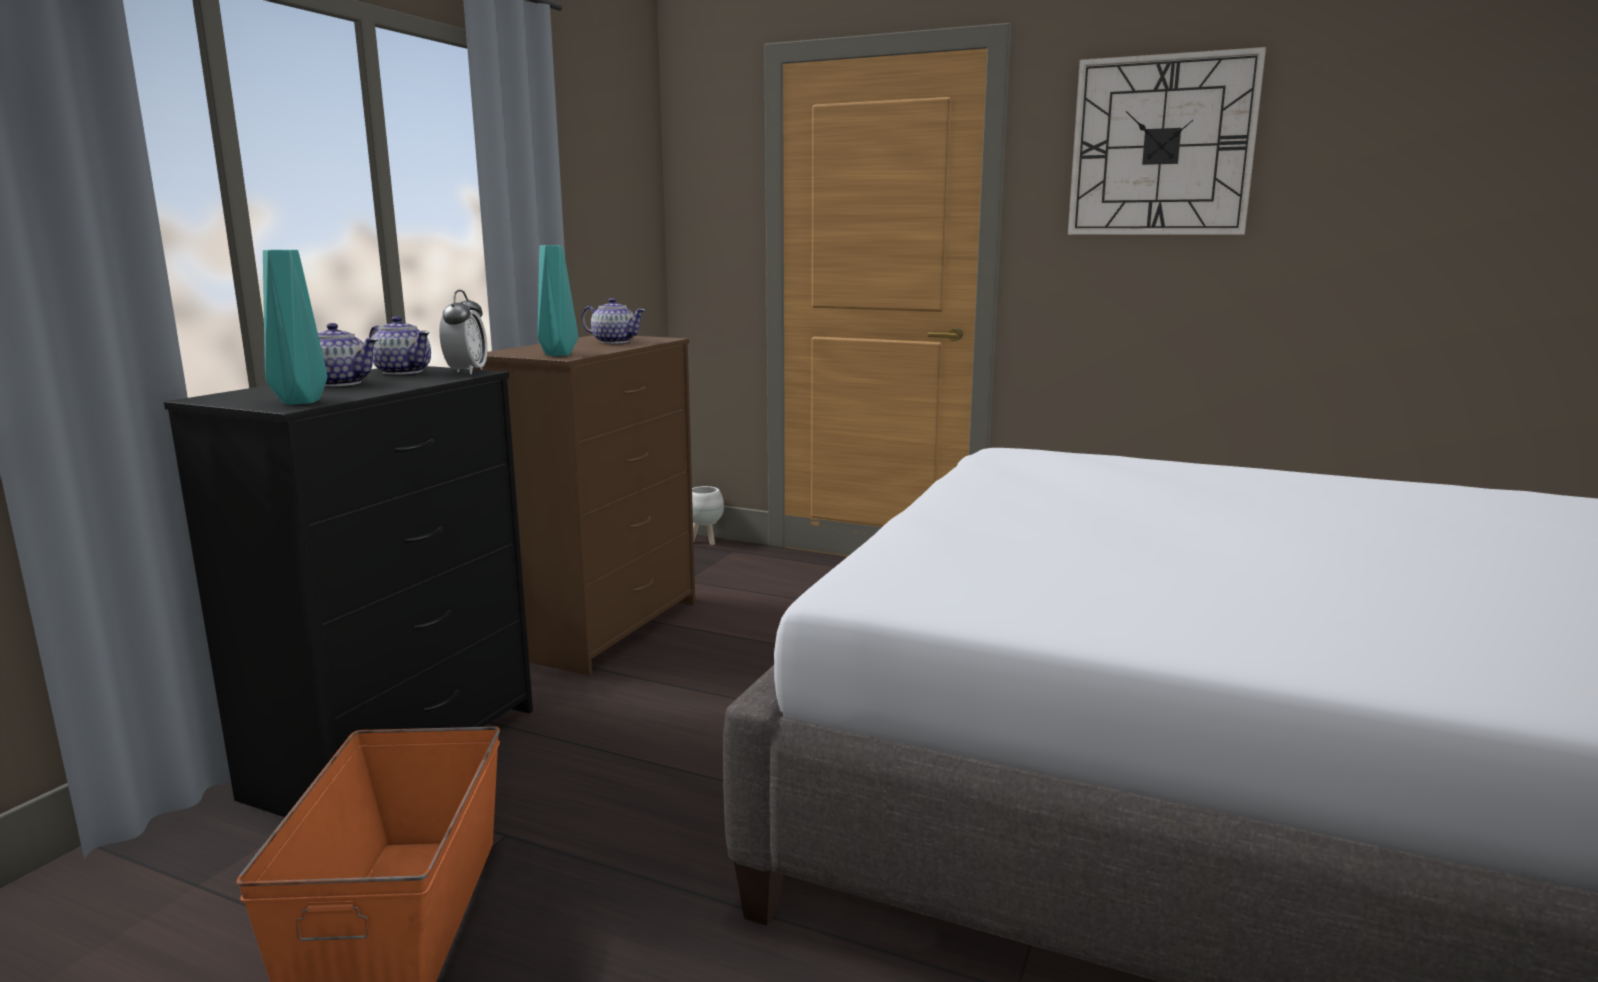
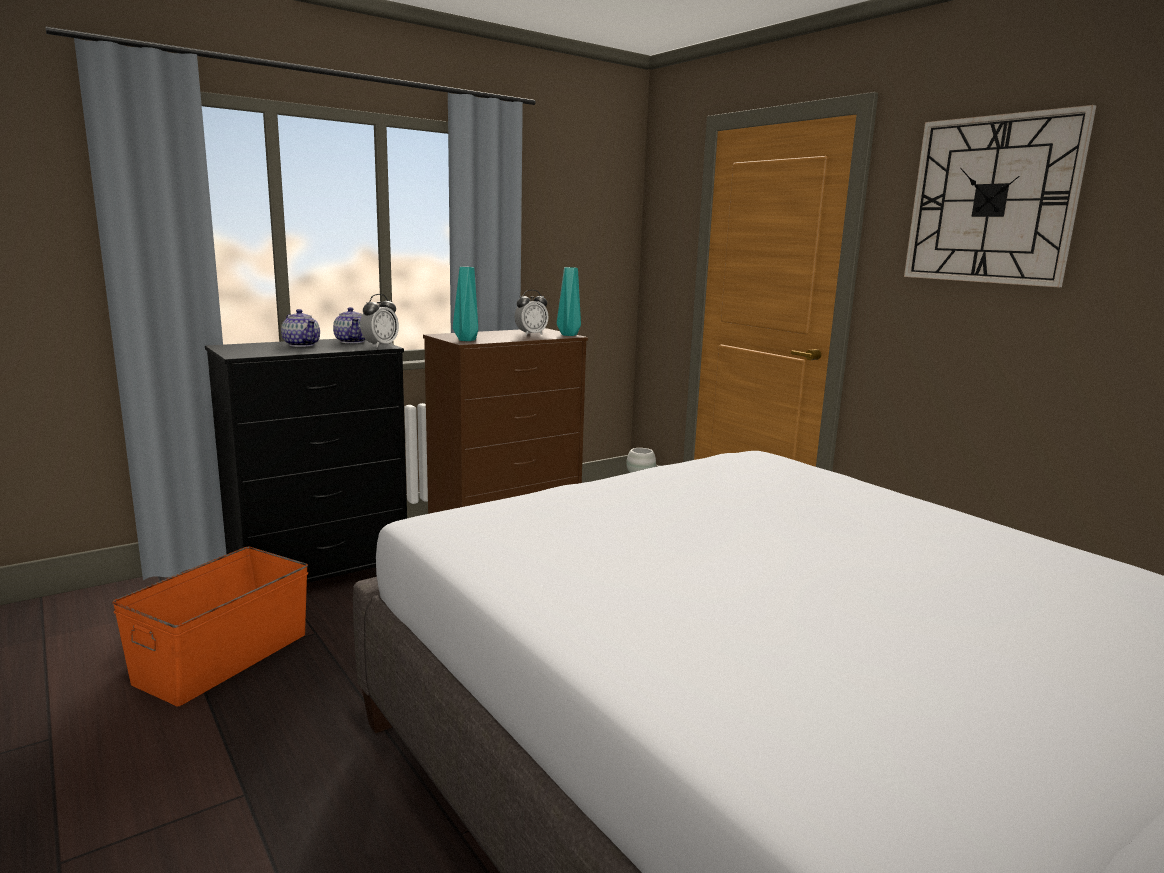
camera: 30 degrees right, 0 degrees up
turquoise vase [263,250,327,405] -> turquoise vase moved to [557,267,581,336]
teapot [581,298,645,344] -> alarm clock [514,290,549,336]

